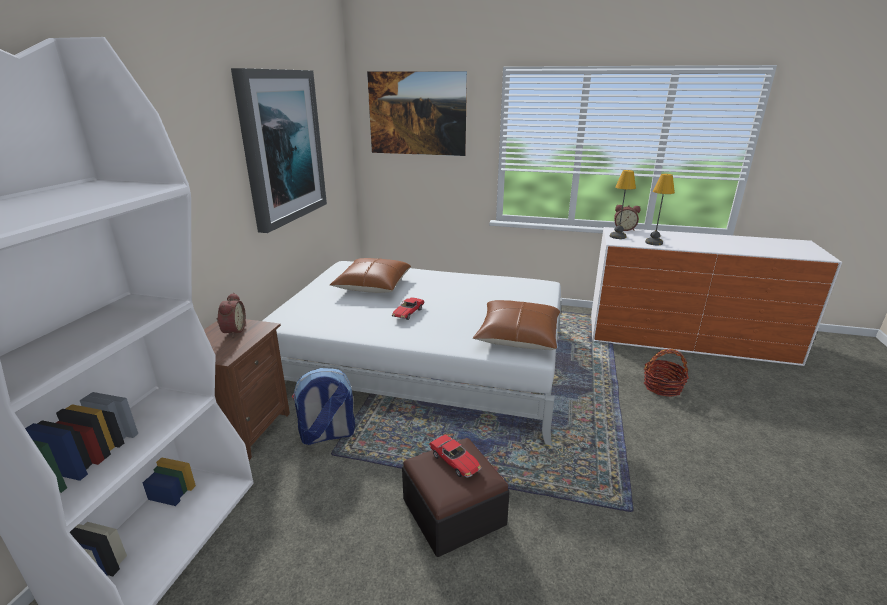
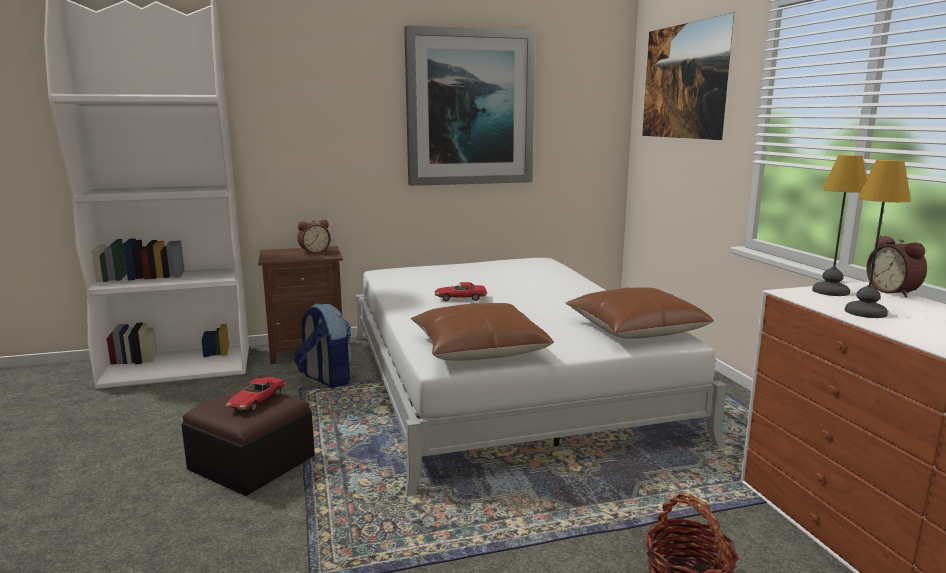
camera: 60 degrees right, 10 degrees down
brown pillow [330,258,411,293] -> brown pillow moved to [565,287,714,339]

